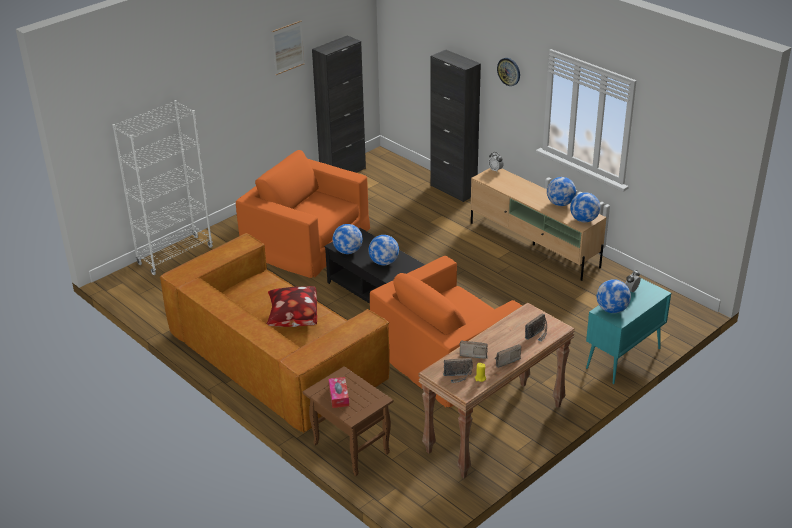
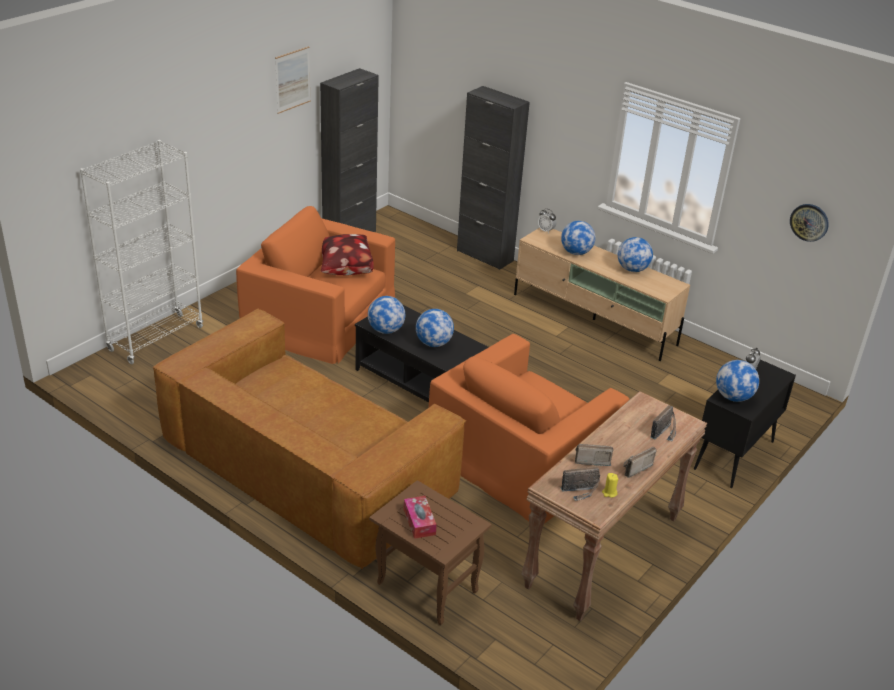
camera: 10 degrees left, 0 degrees up
pillow [267,286,317,327] -> pillow moved to [321,234,374,276]
wall clock [497,58,520,86] -> wall clock moved to [790,204,829,242]
globe [570,193,600,222] -> globe moved to [561,221,596,255]
turquoise cabinet [586,278,671,384] -> black cabinet [694,360,796,488]

